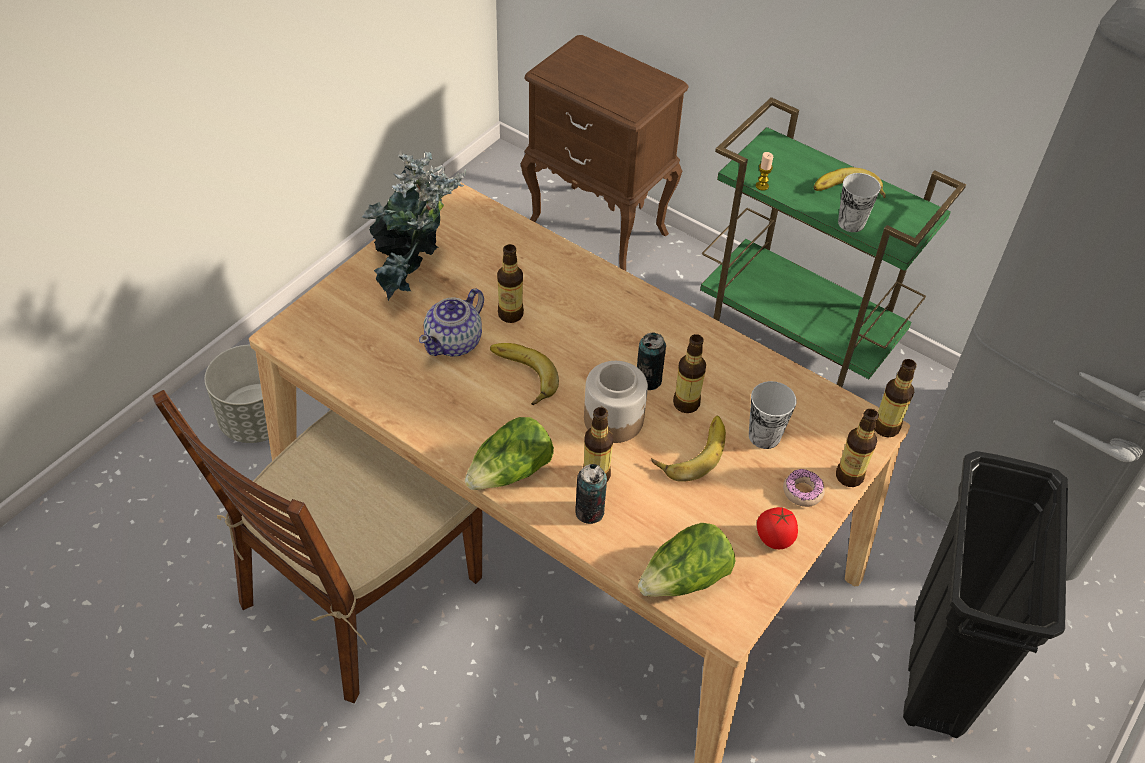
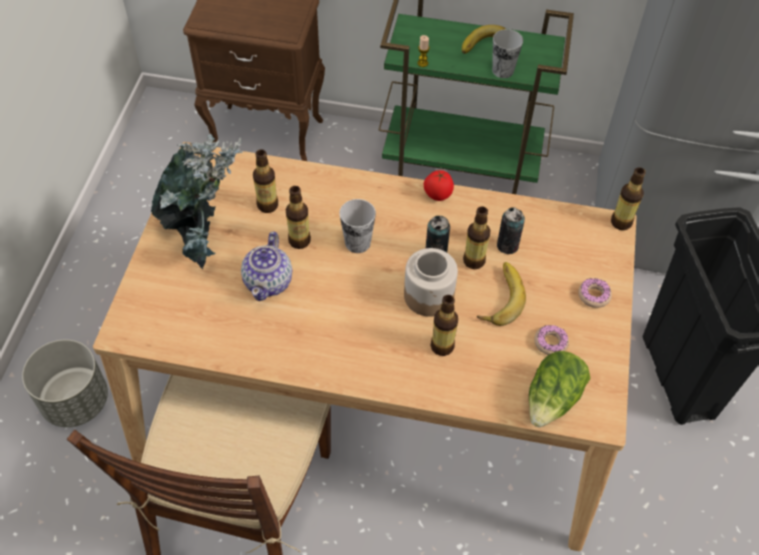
camera: 25 degrees left, 5 degrees up
lettuce [465,417,554,490] -> none
banana [490,343,559,405] -> none
can [575,464,607,524] -> can moved to [497,207,525,254]
cup [749,381,797,449] -> cup moved to [339,199,376,253]
tomato [757,507,798,549] -> tomato moved to [424,170,454,201]
bottle [836,409,879,487] -> bottle moved to [253,149,278,213]
none -> donut [534,325,569,355]

